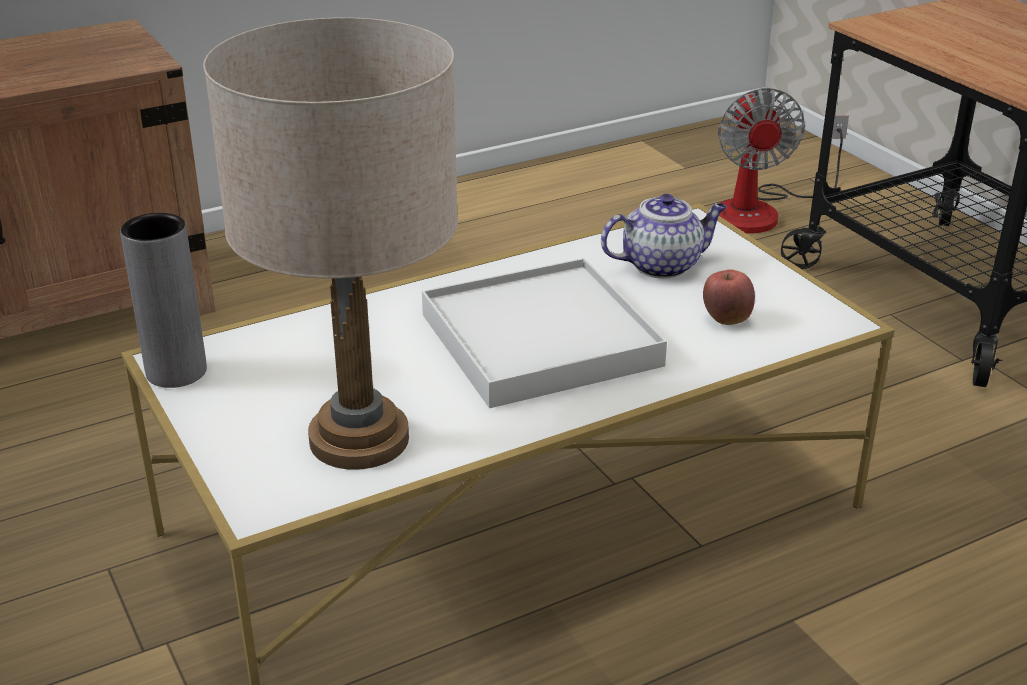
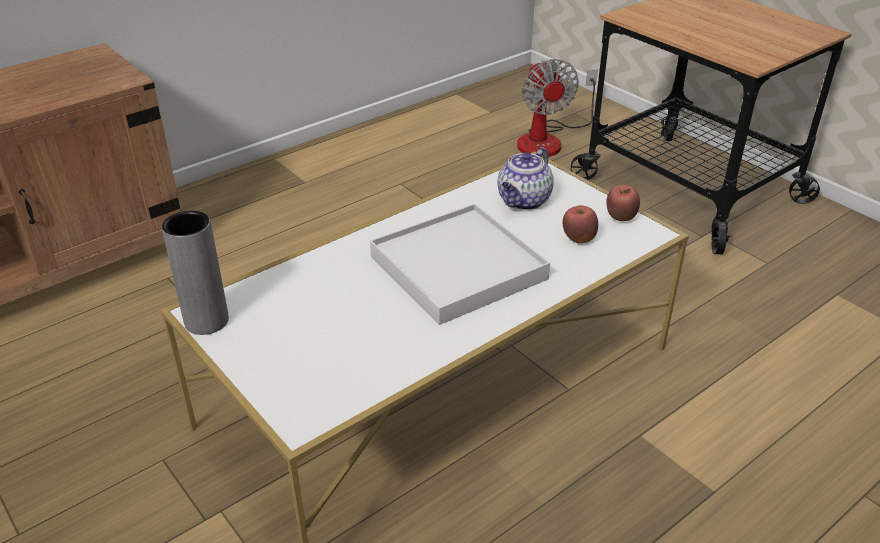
camera: 10 degrees left, 5 degrees up
beige table lamp [203,17,458,470] -> none
teapot [601,194,727,279] -> teapot turned 150 degrees clockwise [498,147,554,210]
none -> apple [606,185,640,221]

